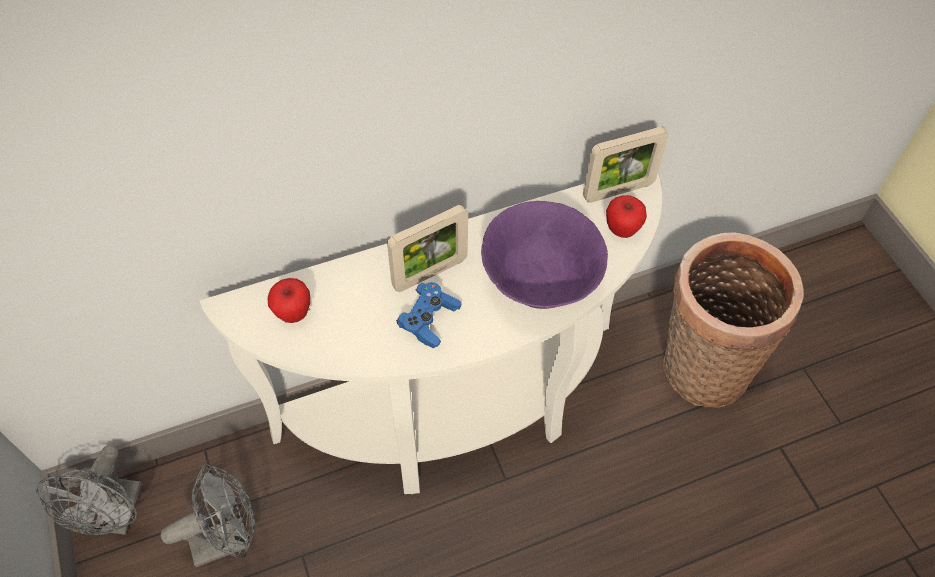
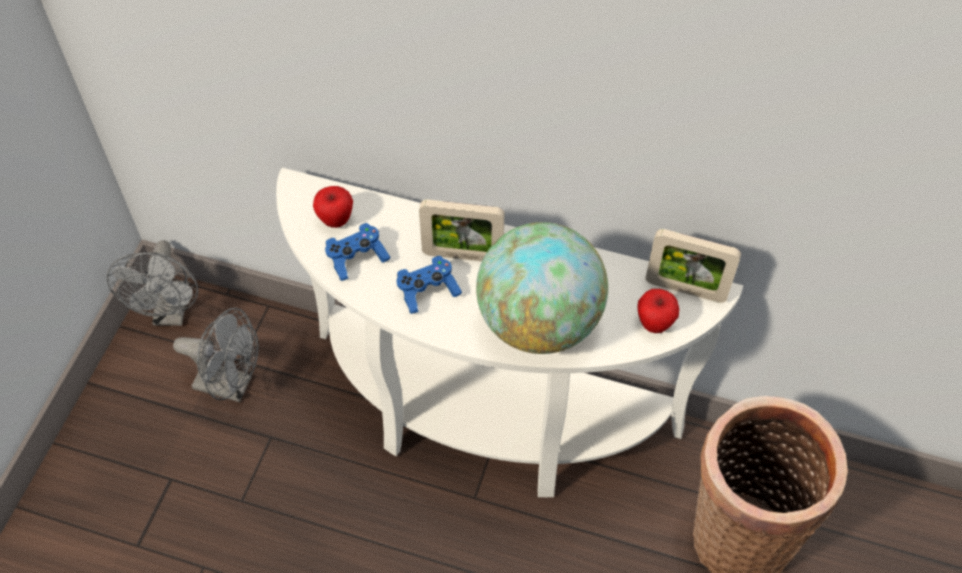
camera: 40 degrees right, 0 degrees up
grey fan [36,445,142,535] -> grey fan turned 45 degrees counterclockwise [107,240,198,326]
purple bowl [481,201,608,309] -> globe [476,222,608,354]
none -> blue game controller [325,223,390,281]

